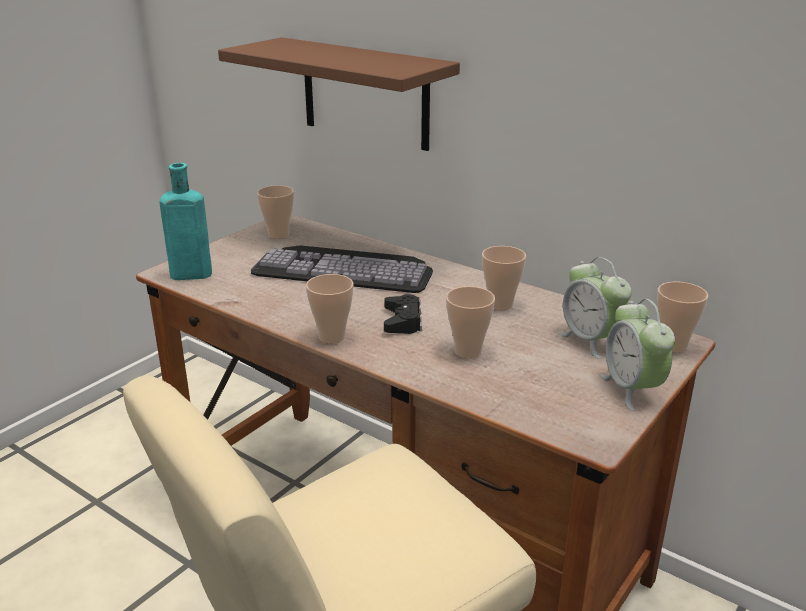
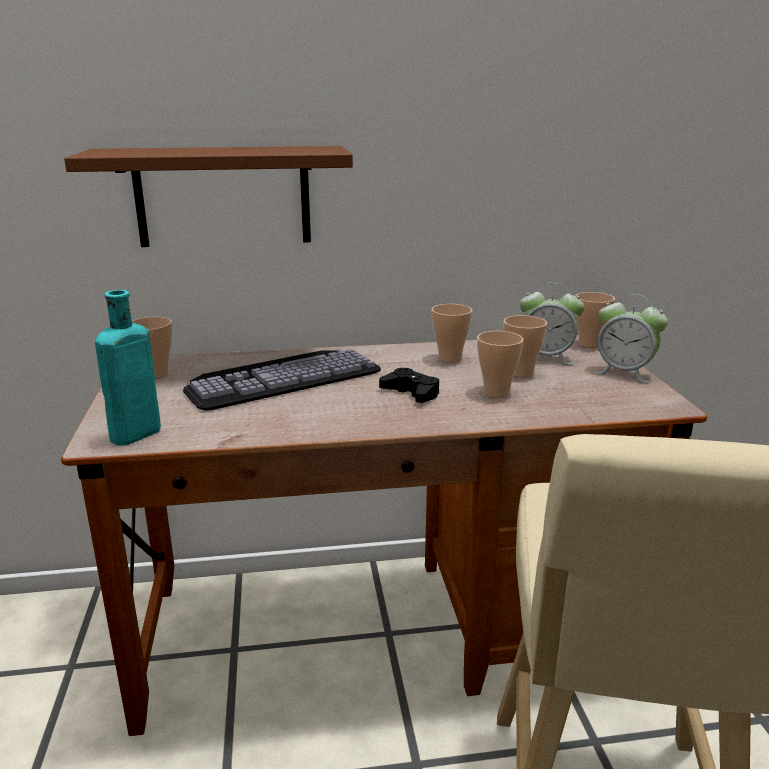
camera: 45 degrees left, 5 degrees down
cup [306,274,353,344] -> cup moved to [504,315,547,377]

